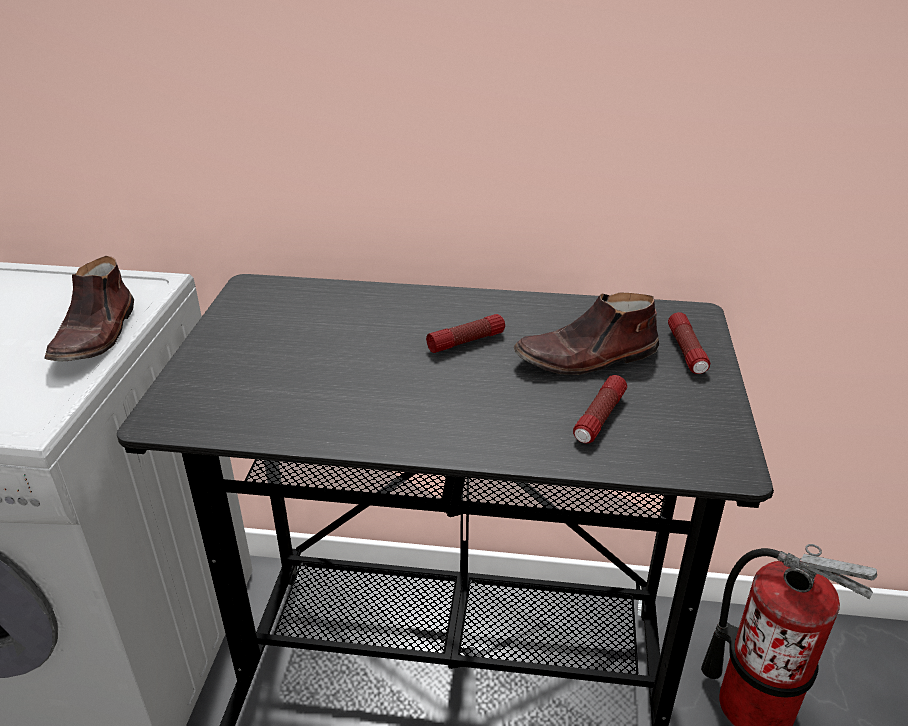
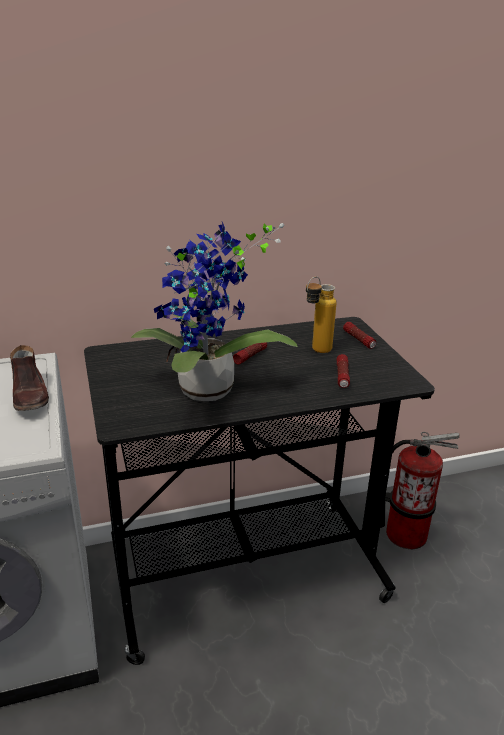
camera: 25 degrees left, 5 degrees down
brown shoe [514,292,659,375] -> bottle [306,276,337,353]
none -> potted plant [131,222,298,401]

